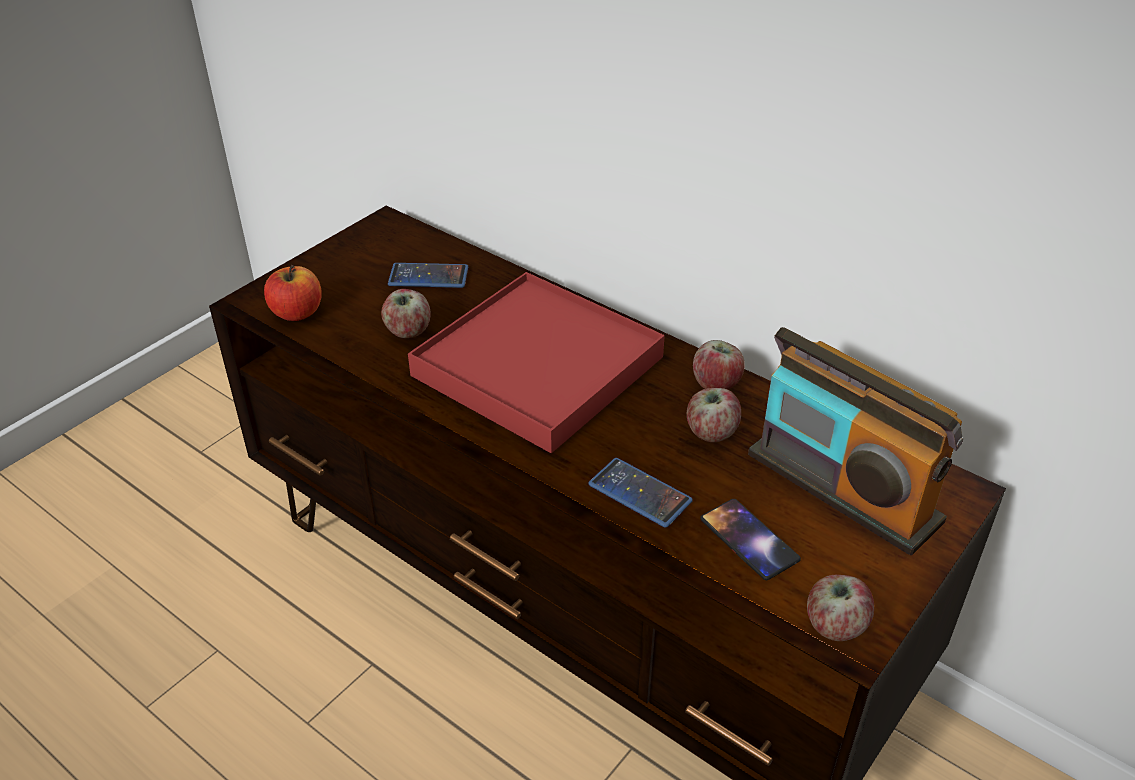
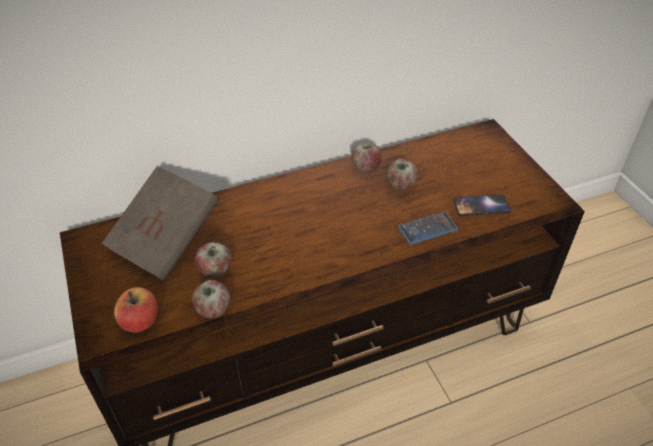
camera: 60 degrees left, 5 degrees up
phone [388,263,468,288] -> brown book [102,166,218,281]
red tray [408,272,665,453] -> none
radio [748,327,963,555] -> none
apple [807,575,874,641] -> apple moved to [192,280,230,318]

